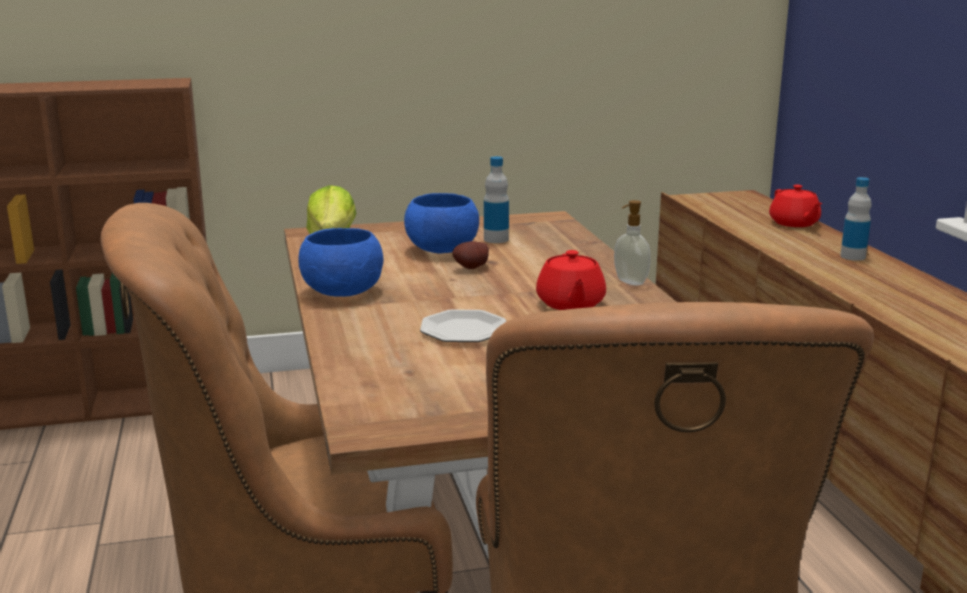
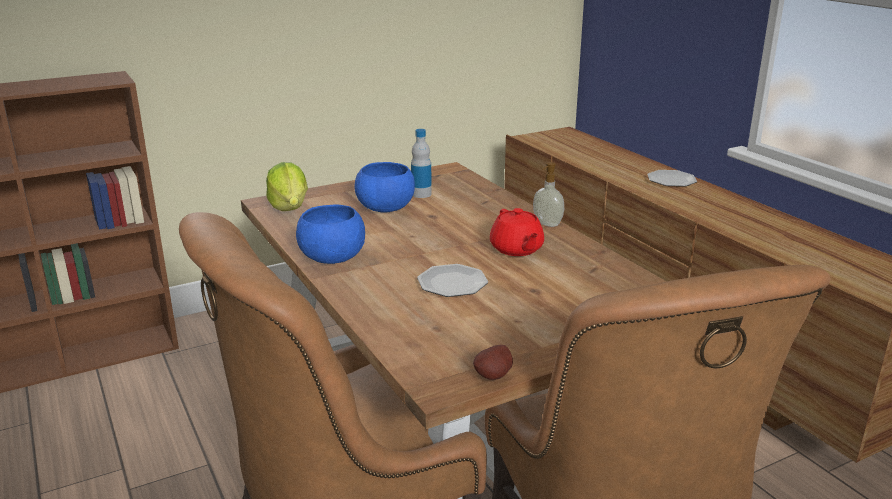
camera: 15 degrees left, 5 degrees up
potato [452,241,489,269] -> potato moved to [473,345,513,380]
red teapot [769,185,822,227] -> none
bottle [840,177,872,261] -> plate [647,170,697,187]

